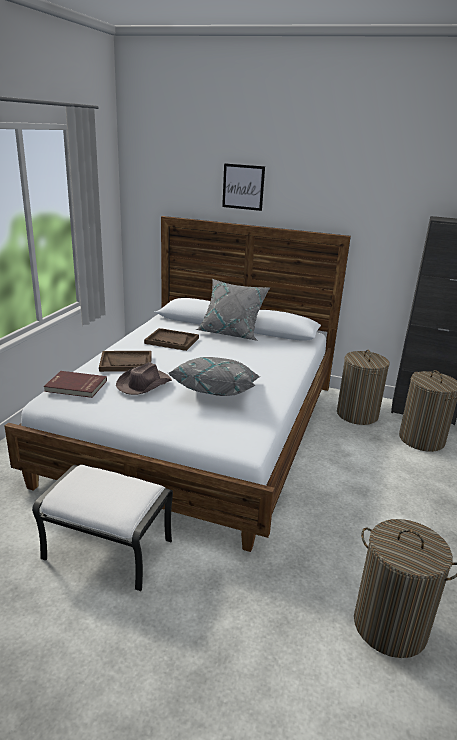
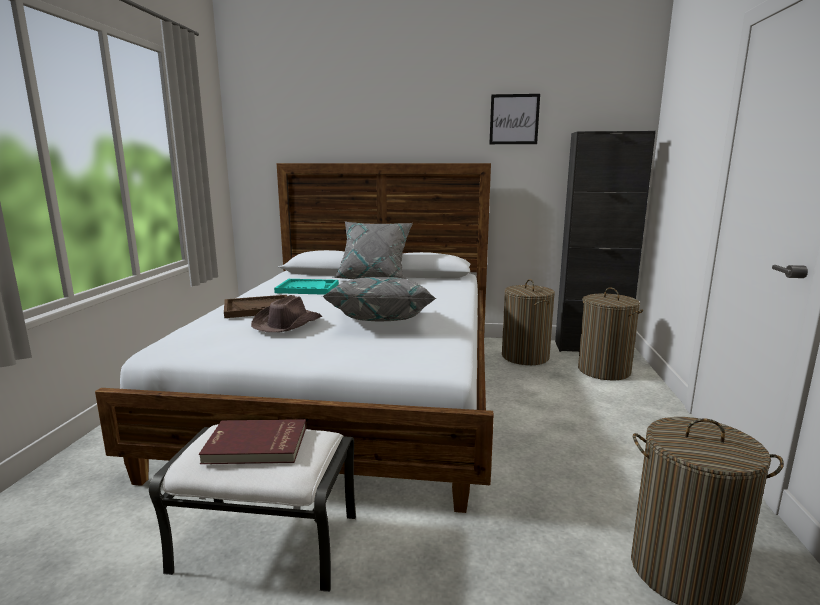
camera: 10 degrees left, 10 degrees down
red book [44,371,107,398] -> red book moved to [199,419,306,464]
brown tray [144,328,199,351] -> turquoise tray [274,279,339,295]
picture [222,163,265,211] -> picture moved to [489,94,540,144]

